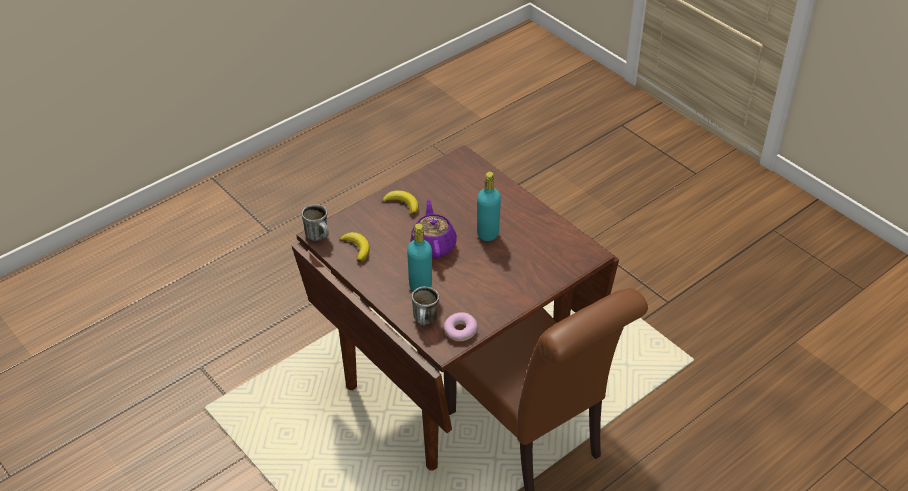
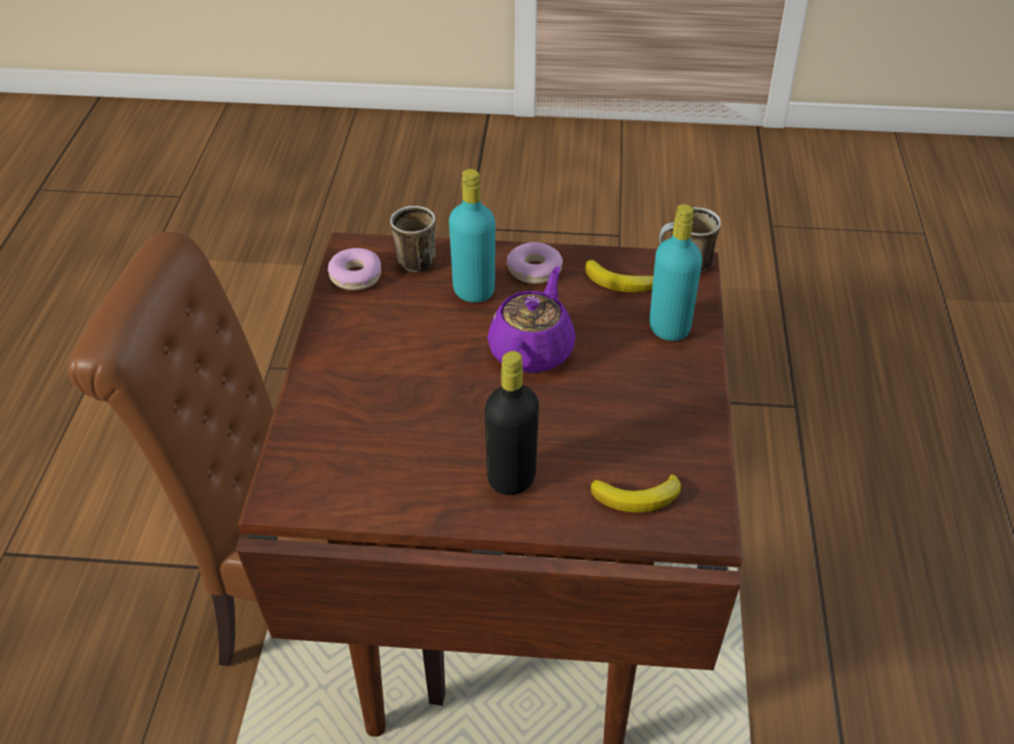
camera: 135 degrees right, 0 degrees up
banana [382,190,419,215] -> banana moved to [591,474,681,512]
purple teapot [410,199,457,259] -> purple teapot turned 105 degrees counterclockwise [487,267,576,373]
turquoise bottle [477,172,501,241] -> turquoise bottle moved to [649,204,702,341]
none -> black bottle [485,351,539,495]
none -> donut [507,242,563,284]

